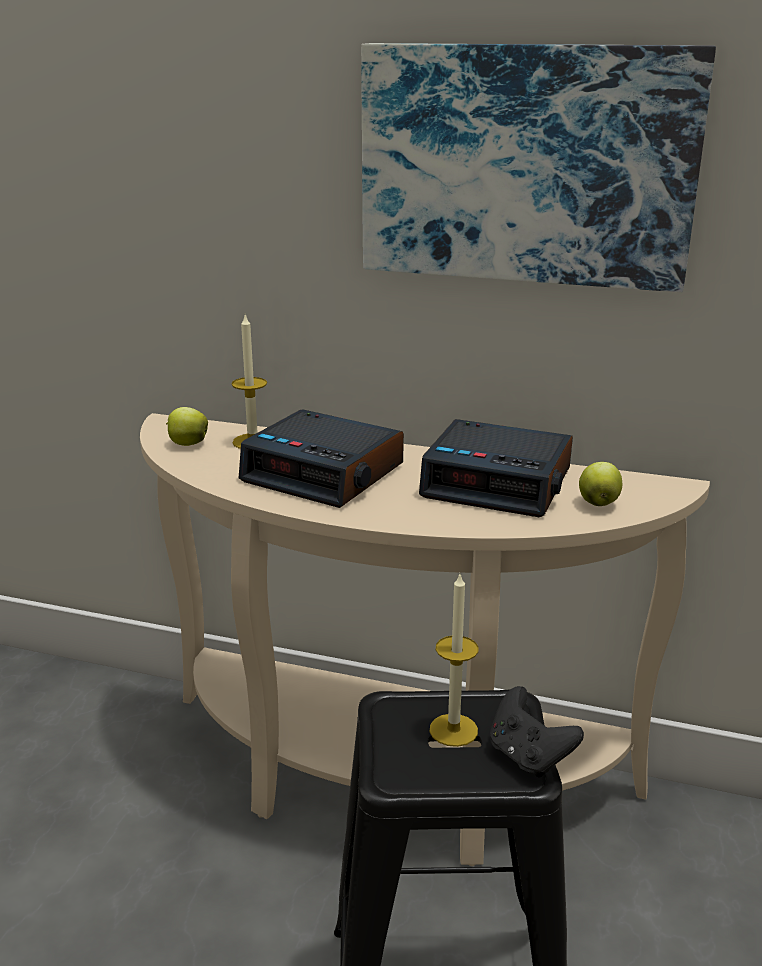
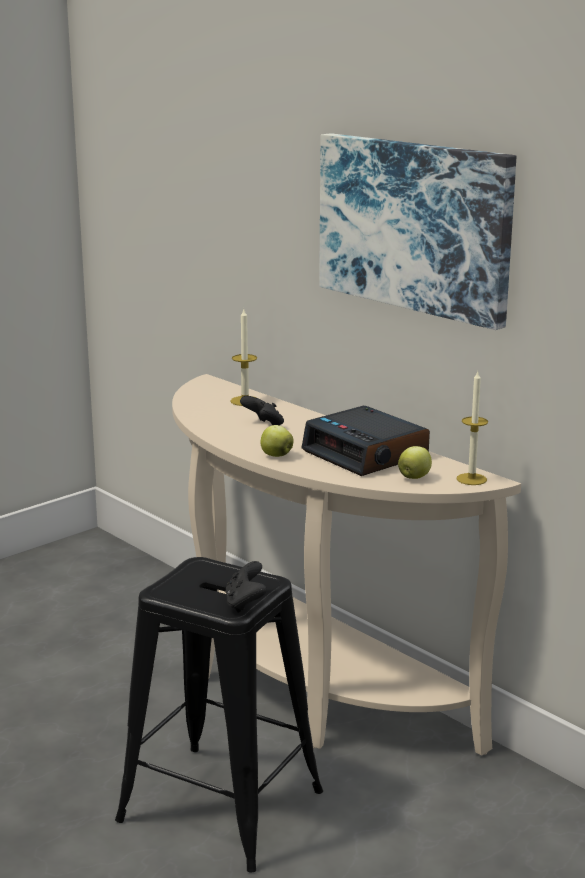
camera: 30 degrees right, 5 degrees down
apple [166,407,208,446] -> apple moved to [260,425,294,457]
alarm clock [239,409,404,508] -> black game controller [240,396,284,426]
candle [430,574,479,747] -> candle moved to [457,372,488,485]

